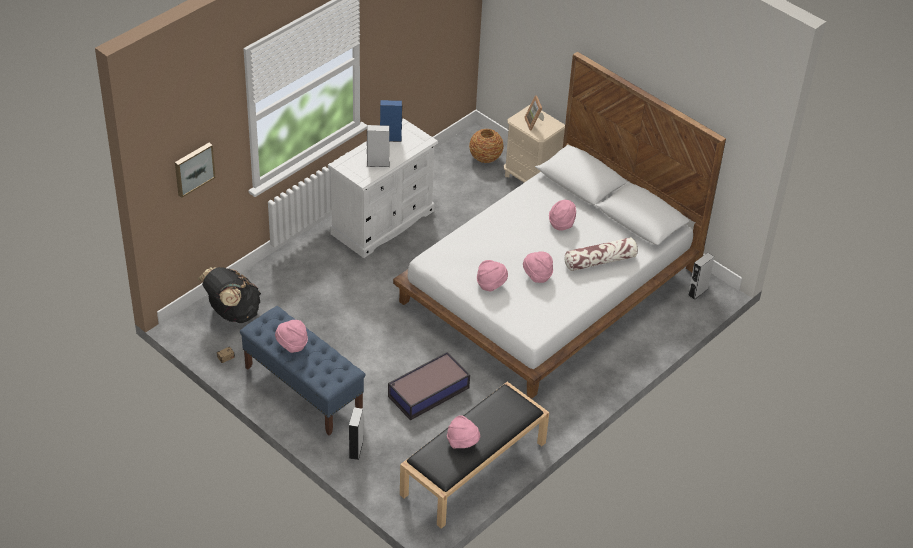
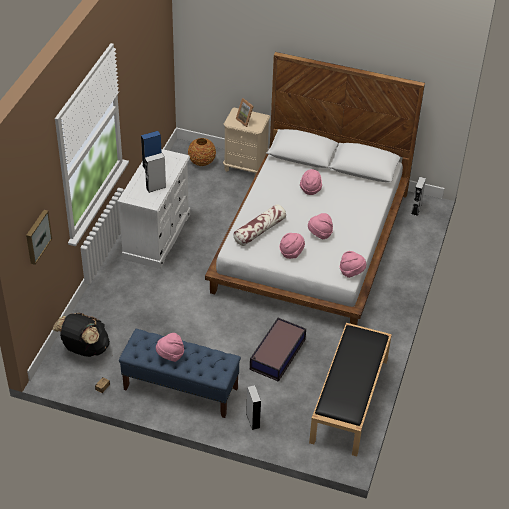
camera: 25 degrees left, 0 degrees up
pink hat [447,415,480,448] -> pink hat moved to [340,251,366,278]
pillow [565,237,638,271] -> pillow moved to [234,204,286,246]

